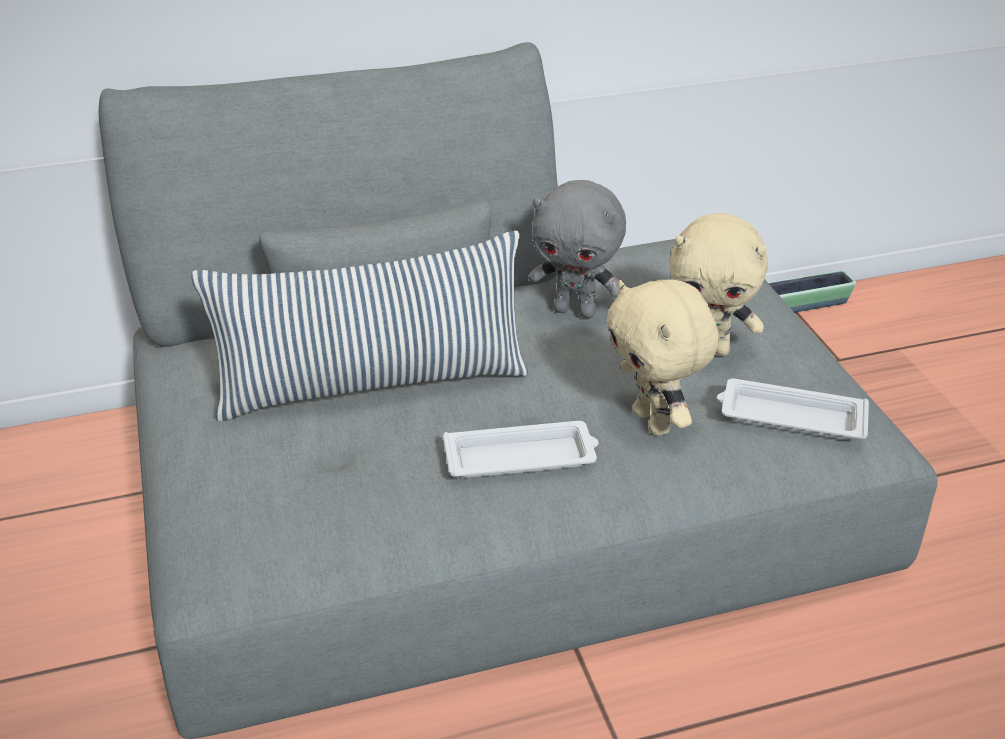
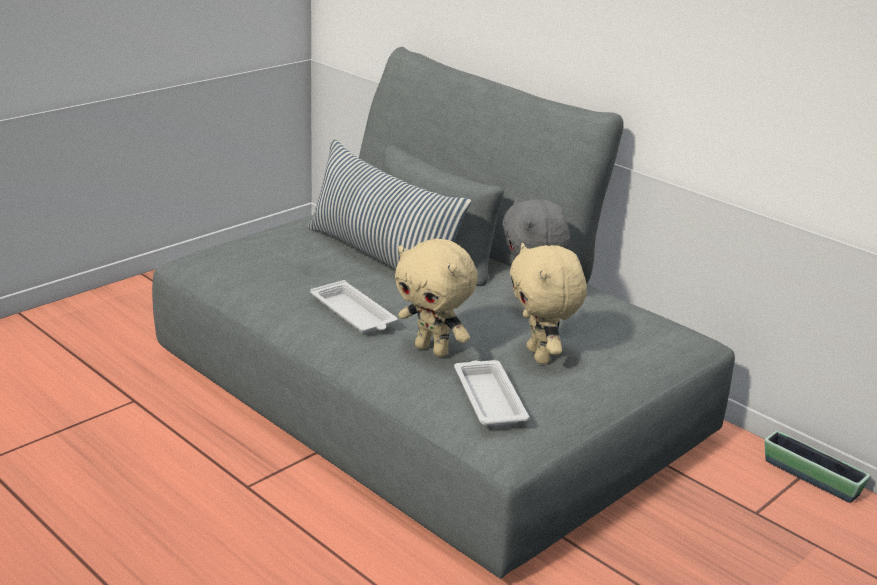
camera: 60 degrees right, 10 degrees down
beige plush toy [607,280,719,436] -> beige plush toy turned 90 degrees counterclockwise [395,238,478,357]

